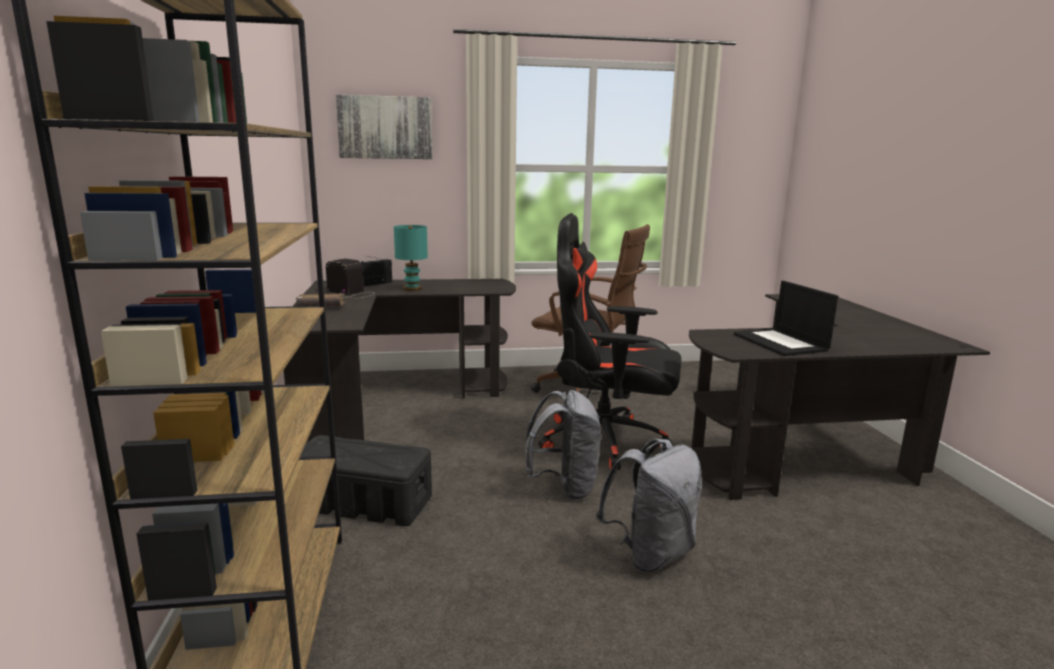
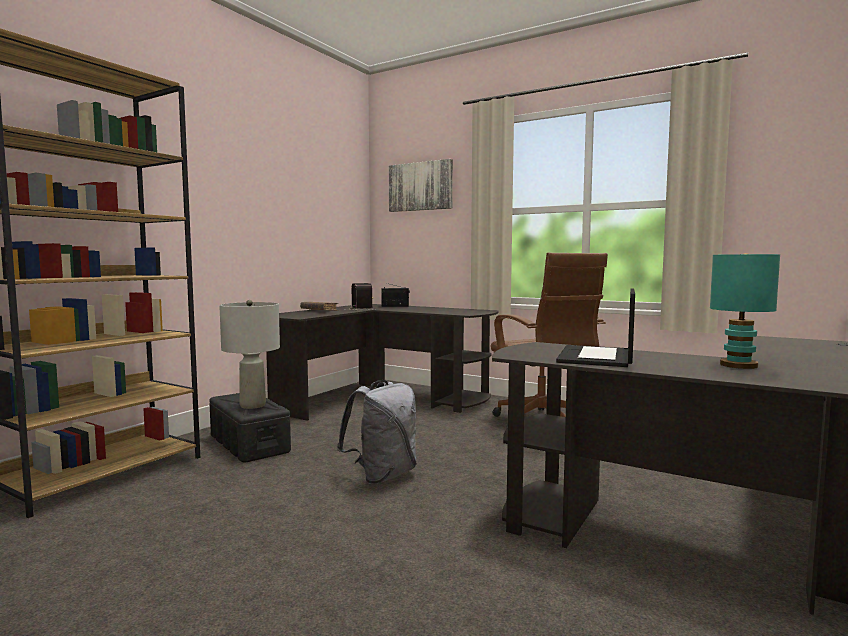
camera: 40 degrees right, 10 degrees down
turquoise table lamp [394,225,428,291] -> turquoise table lamp moved to [710,253,780,369]
black office chair [539,213,682,470] -> none
grey backpack [596,439,702,572] -> none
none -> grey table lamp [219,300,280,409]

